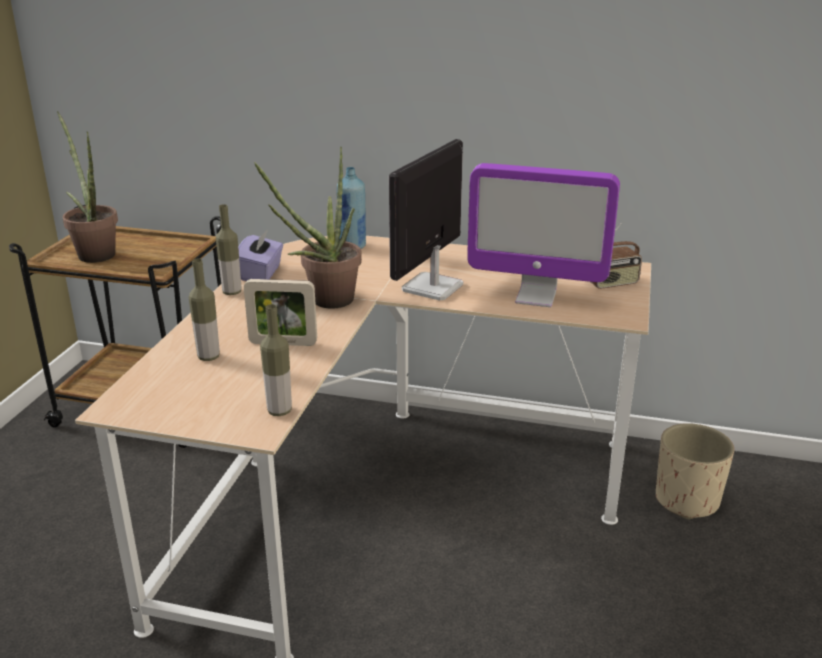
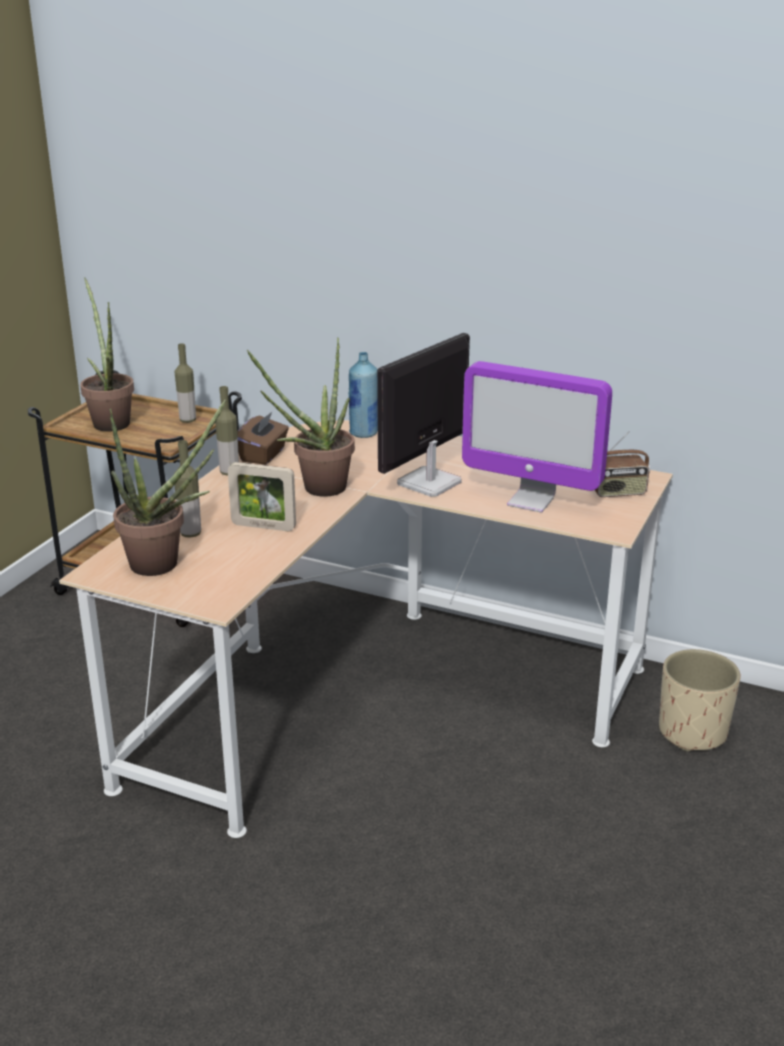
camera: 10 degrees right, 0 degrees up
purple tissue box [238,230,283,281] -> brown tissue box [237,411,289,465]
bottle [260,304,292,416] -> bottle moved to [175,343,196,423]
none -> potted plant [110,400,226,576]

